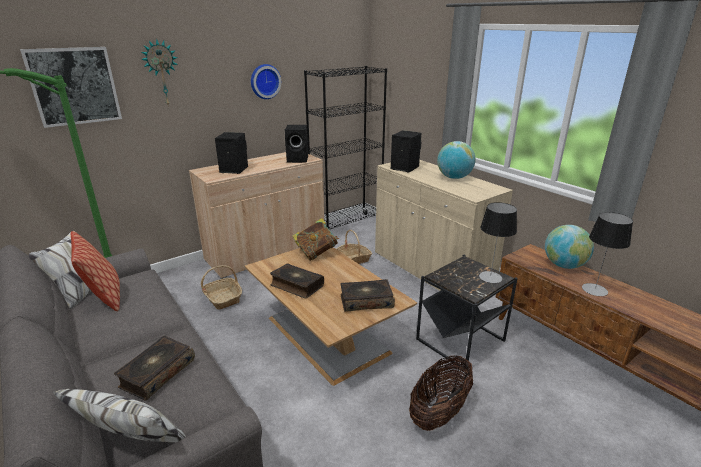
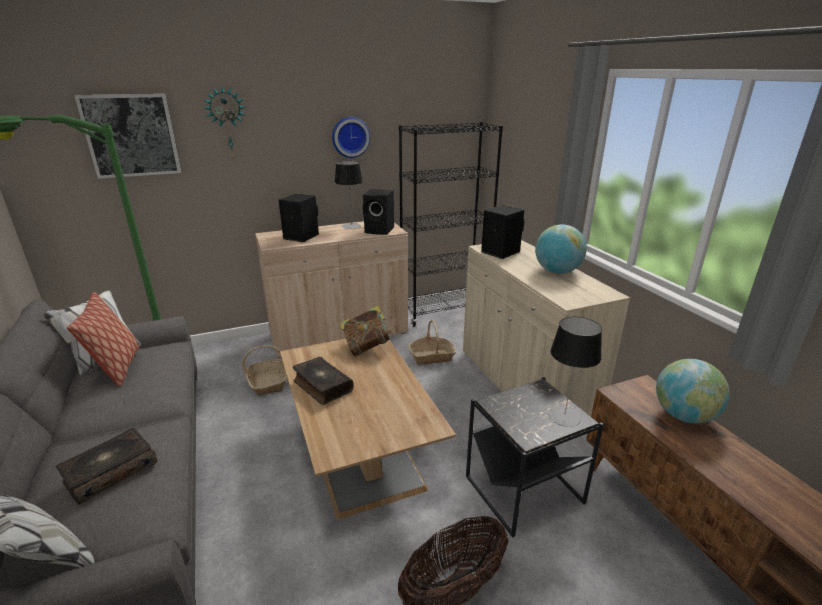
camera: 15 degrees right, 0 degrees up
book [340,279,395,312] -> none
table lamp [582,212,633,296] -> table lamp moved to [335,161,363,229]

